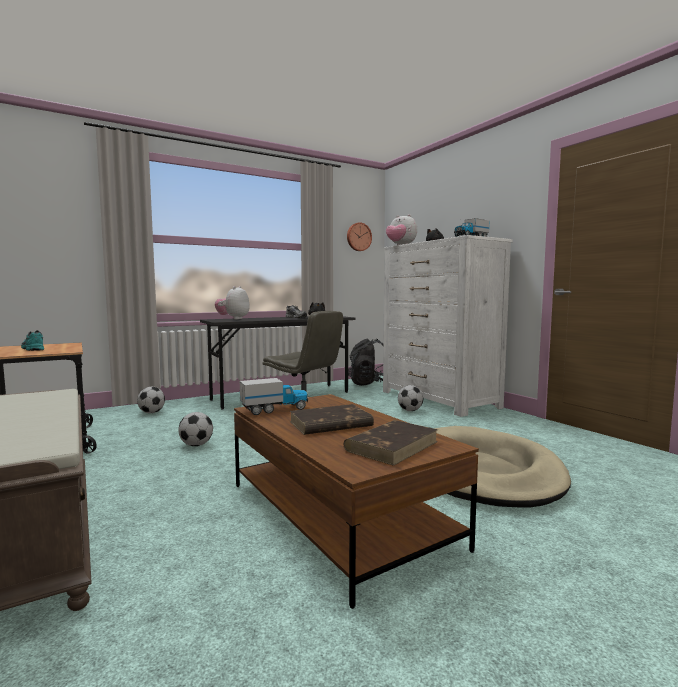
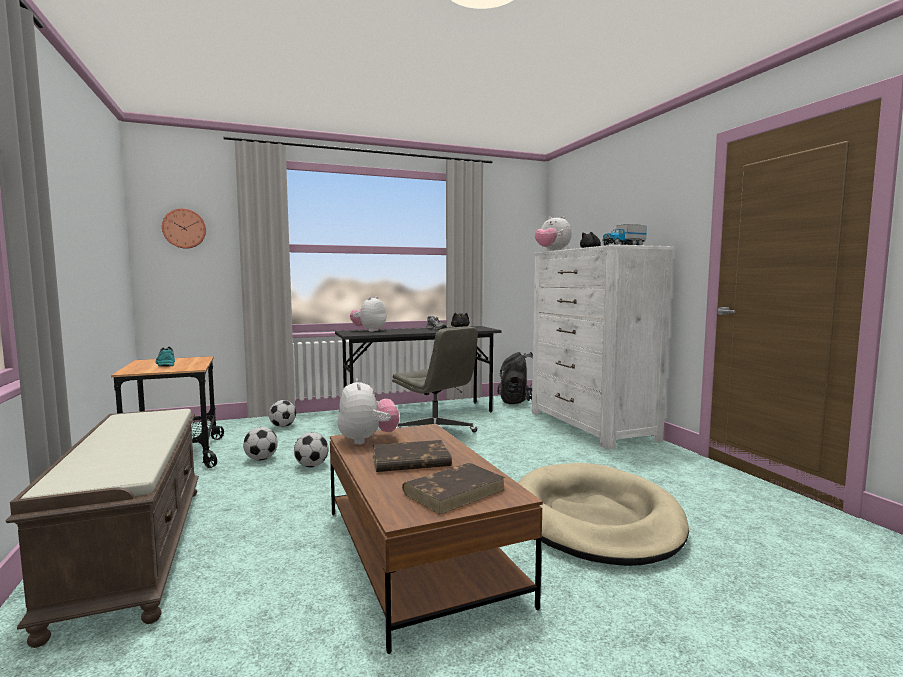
camera: 10 degrees right, 0 degrees up
toy truck [239,378,308,415] -> plush toy [337,378,399,445]
wall clock [347,222,372,251] -> wall clock moved to [162,208,206,249]
football [398,385,423,411] -> football moved to [243,427,278,461]

